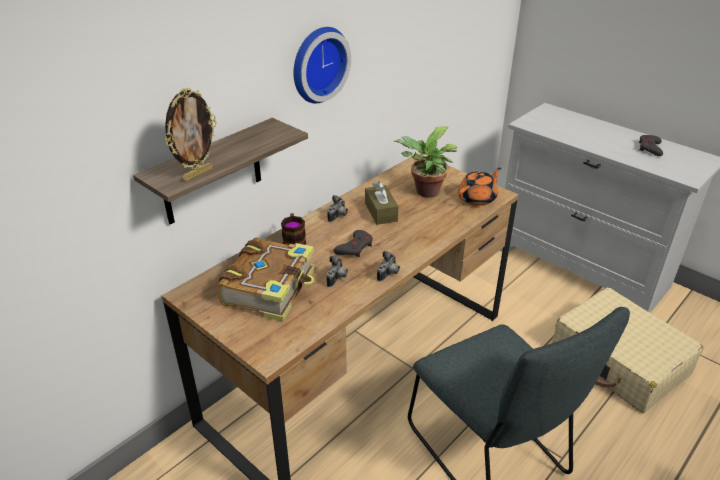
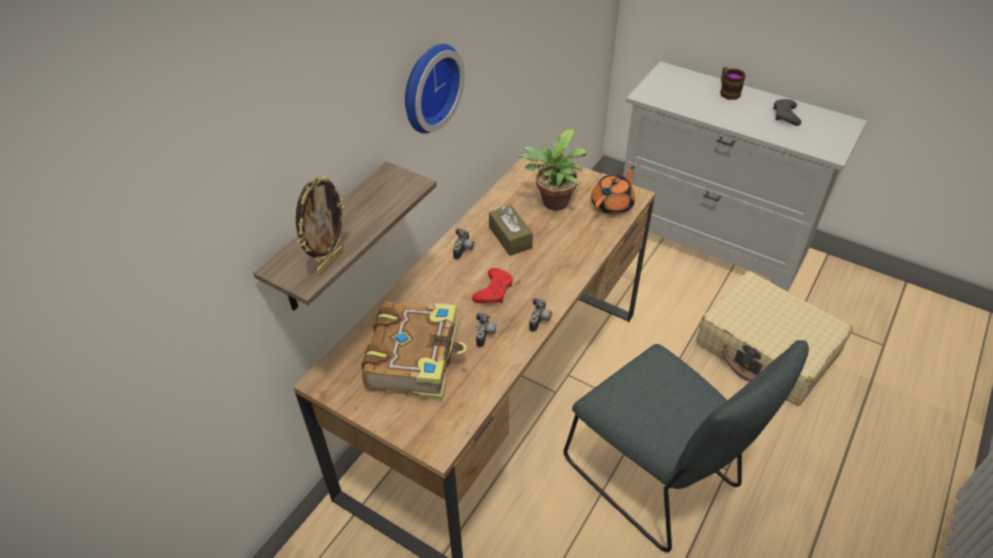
camera: 10 degrees left, 10 degrees up
mug [281,213,306,245] -> mug moved to [720,67,746,100]
grey game controller [333,230,373,257] -> red game controller [472,268,513,303]

